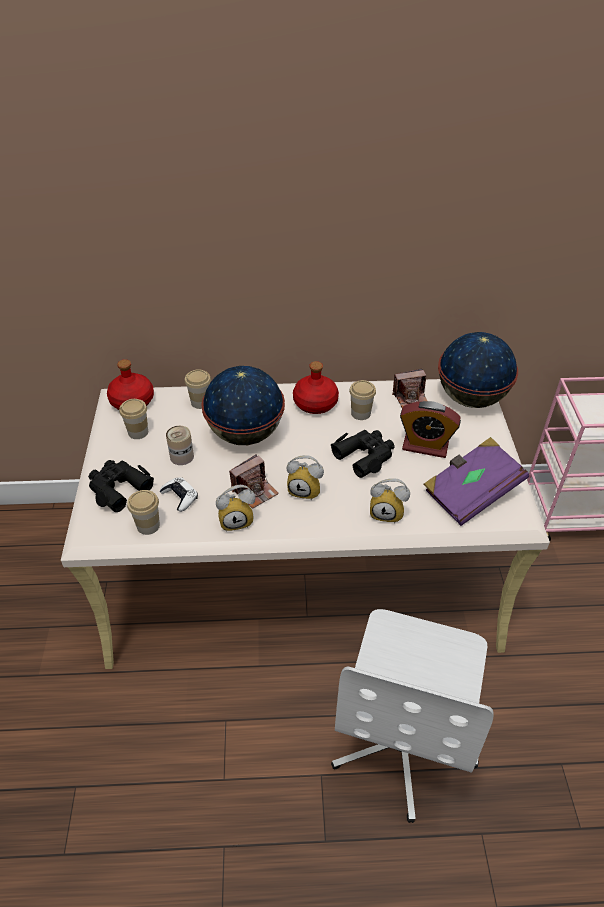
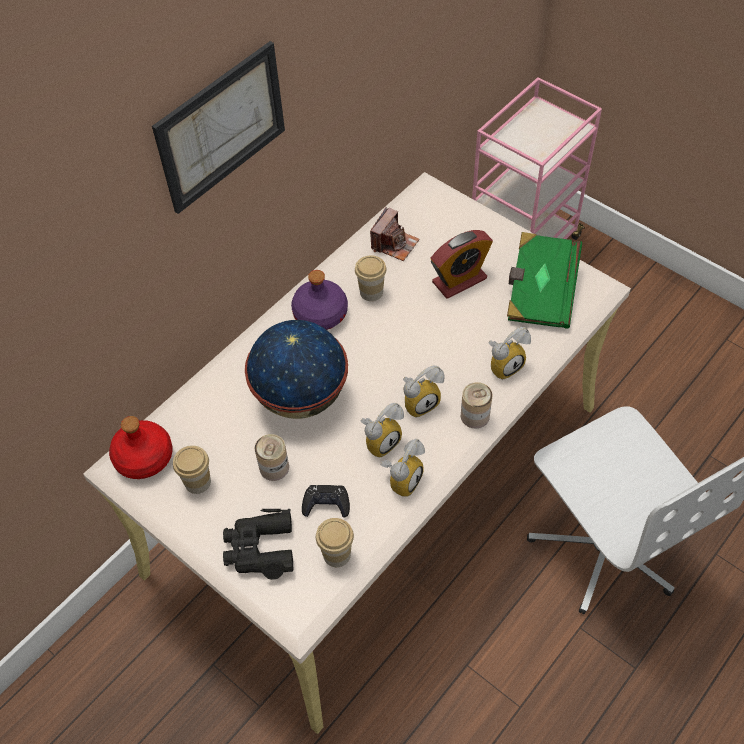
camera: 45 degrees left, 10 degrees up
white game controller [160,477,198,512] -> black game controller [302,485,350,518]
cup [185,369,211,409] -> none
camera [229,454,279,509] -> alarm clock [361,403,404,458]
red bottle [293,361,339,414] -> purple bottle [291,270,348,330]
black binoculars [331,430,395,478] -> none
purple book [423,437,529,526] -> green book [507,232,582,329]
globe [438,332,518,408] -> none
none -> picture [152,41,285,214]
none -> can [461,382,492,429]

